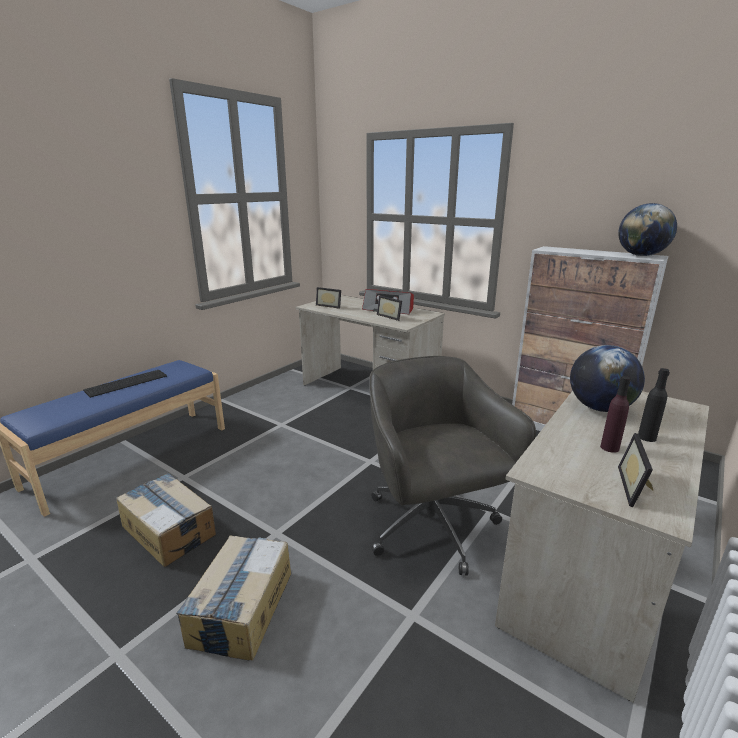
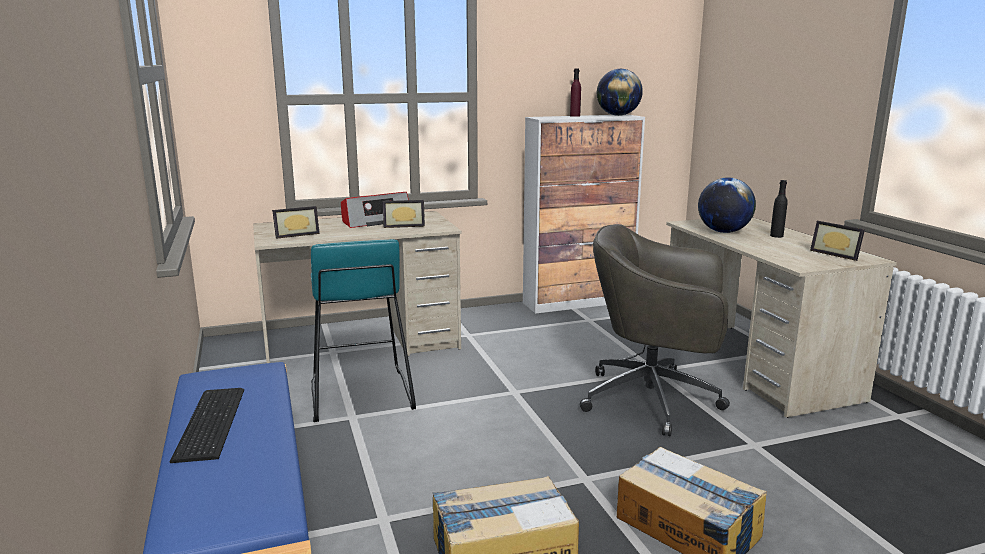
camera: 55 degrees left, 5 degrees down
purple bottle [600,376,631,453] -> purple bottle moved to [570,69,581,117]
none -> turquoise stool [311,239,416,422]

